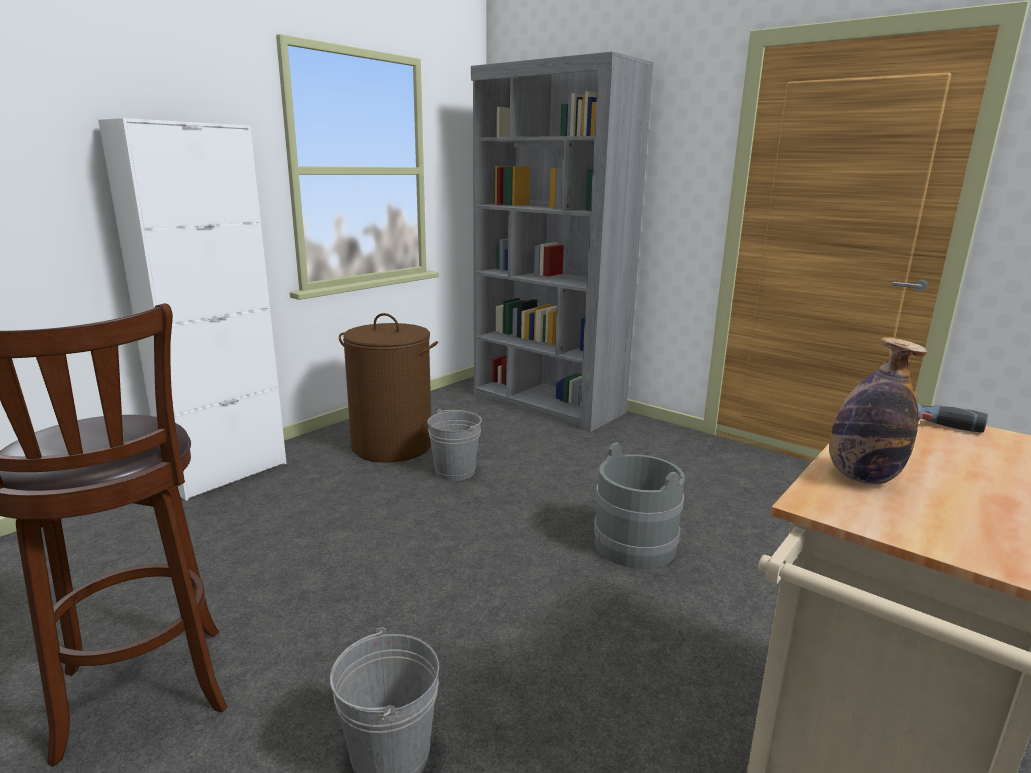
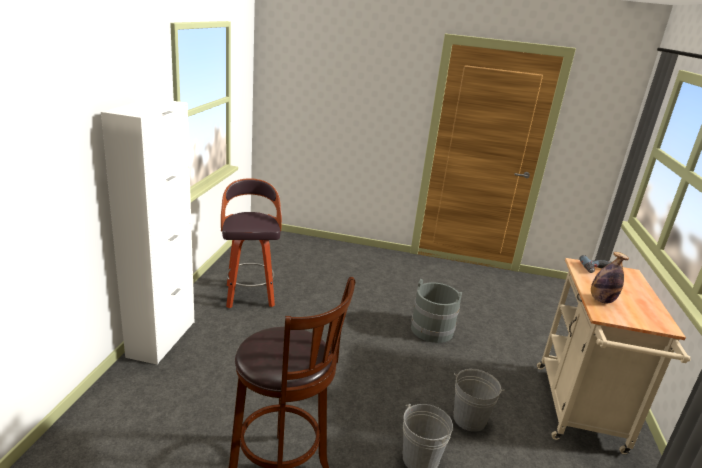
camera: 30 degrees left, 5 degrees up
brown laundry basket [339,313,438,463] -> stool [221,178,282,308]
grey bucket [427,409,482,481] -> grey bucket moved to [453,369,505,432]
grey bookcase [471,51,654,432] -> none

